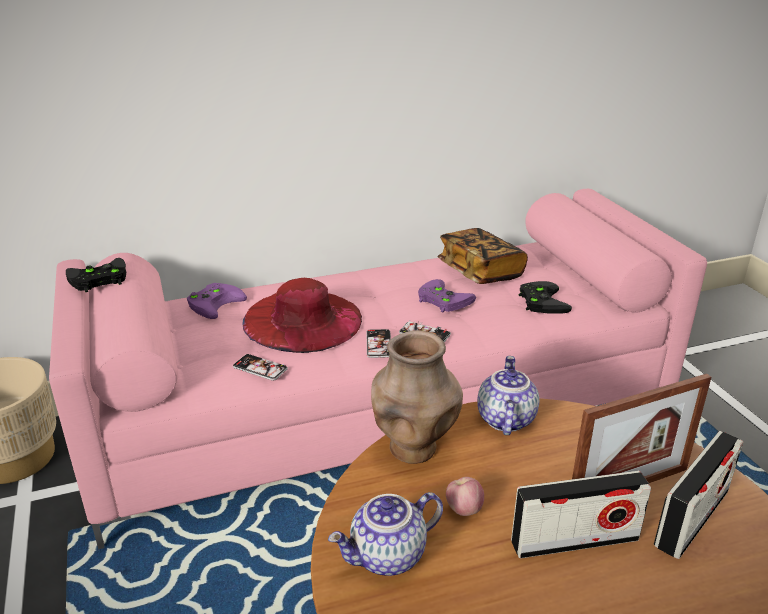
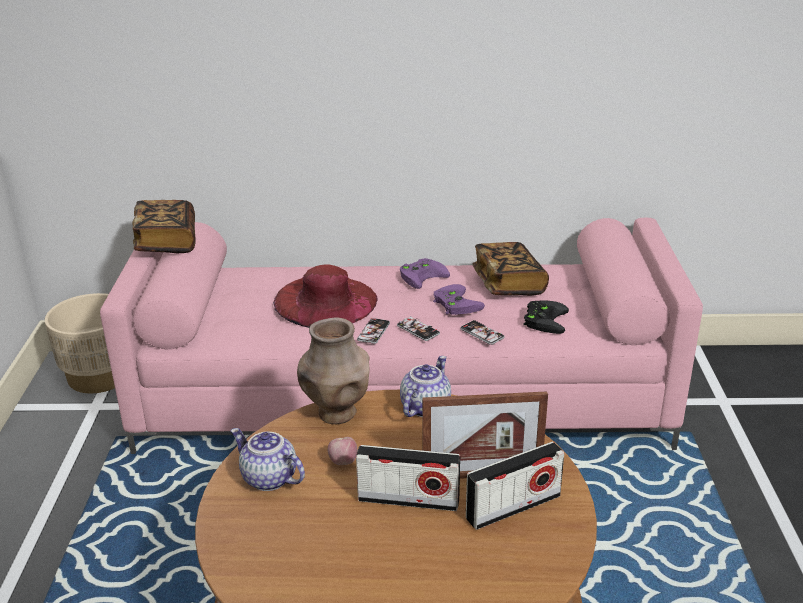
camera: 20 degrees right, 0 degrees up
black game controller [66,258,126,292] -> book [132,200,196,253]
purple game controller [187,283,247,319] -> purple game controller moved to [400,258,450,289]
phone [233,354,288,381] -> phone moved to [460,320,505,345]
teapot [328,492,443,576] -> teapot turned 45 degrees clockwise [230,428,305,491]

